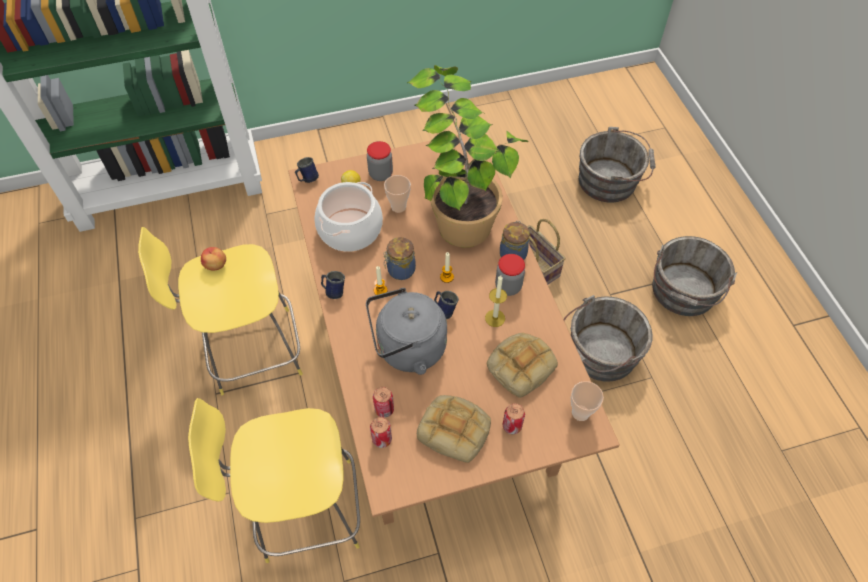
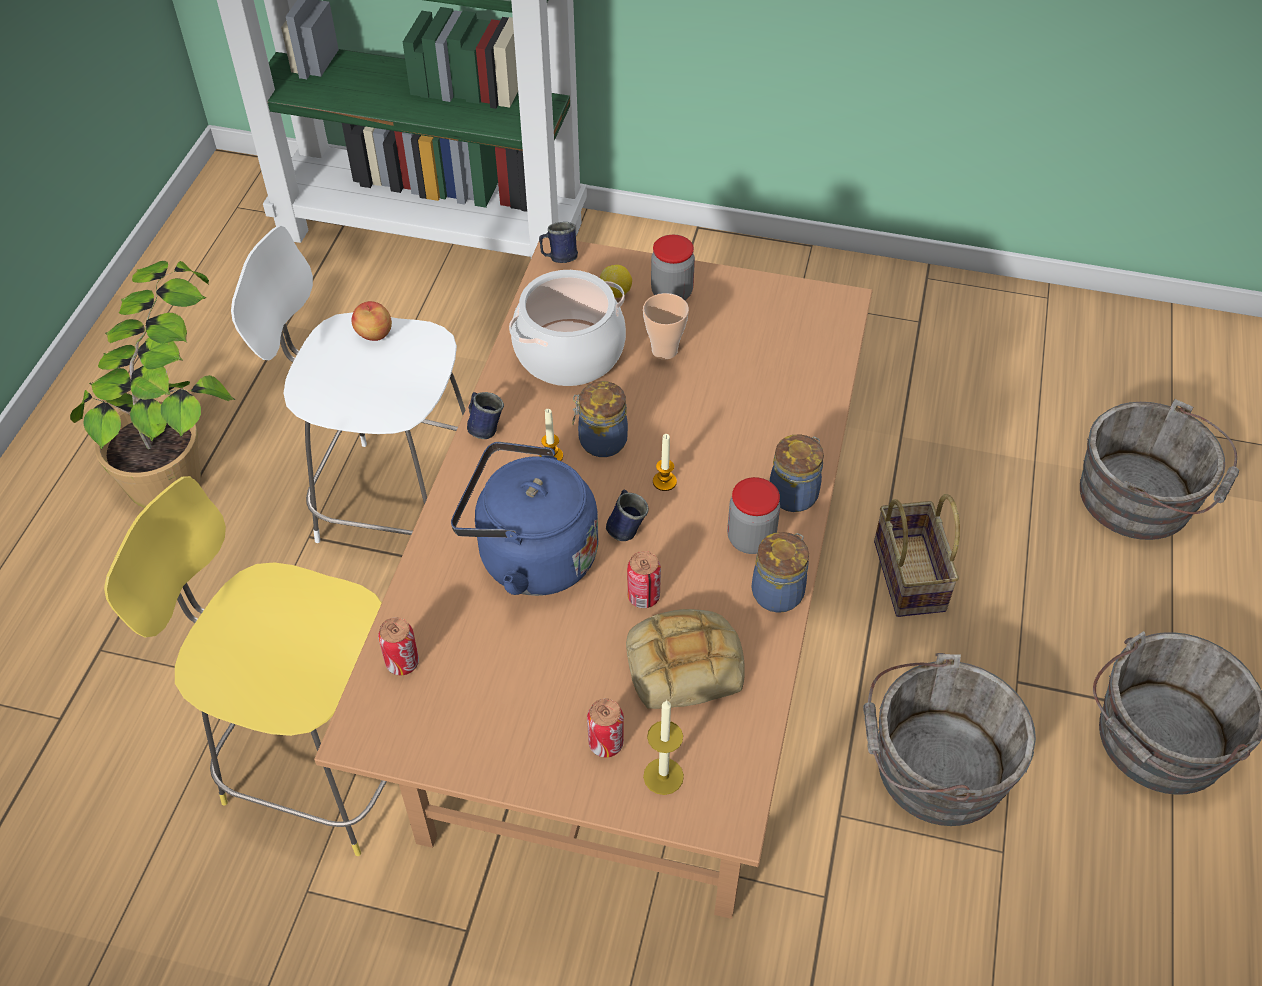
camera: 30 degrees right, 5 degrees down
yellow stool [138,227,303,395] -> white stool [231,225,465,543]
grey kettle [366,288,447,375] -> blue kettle [451,442,598,596]
can [373,387,394,418] -> can moved to [627,551,661,608]
potted plant [407,65,528,247] -> potted plant moved to [70,261,235,508]
bread [417,395,491,463] -> none
candle [485,275,507,327] -> candle moved to [643,700,684,795]
cup [571,381,604,421] -> none
none -> jar [752,532,809,613]

